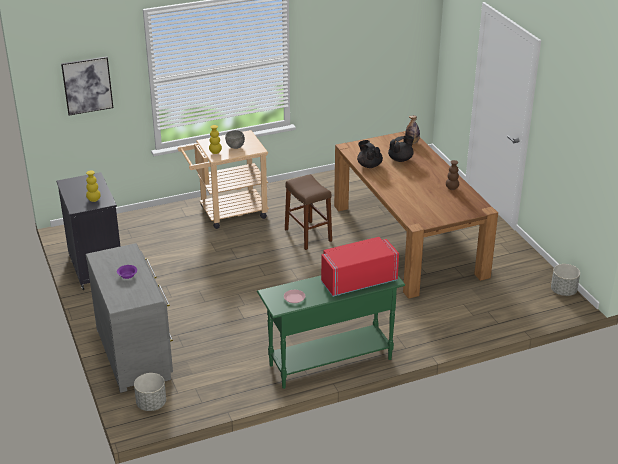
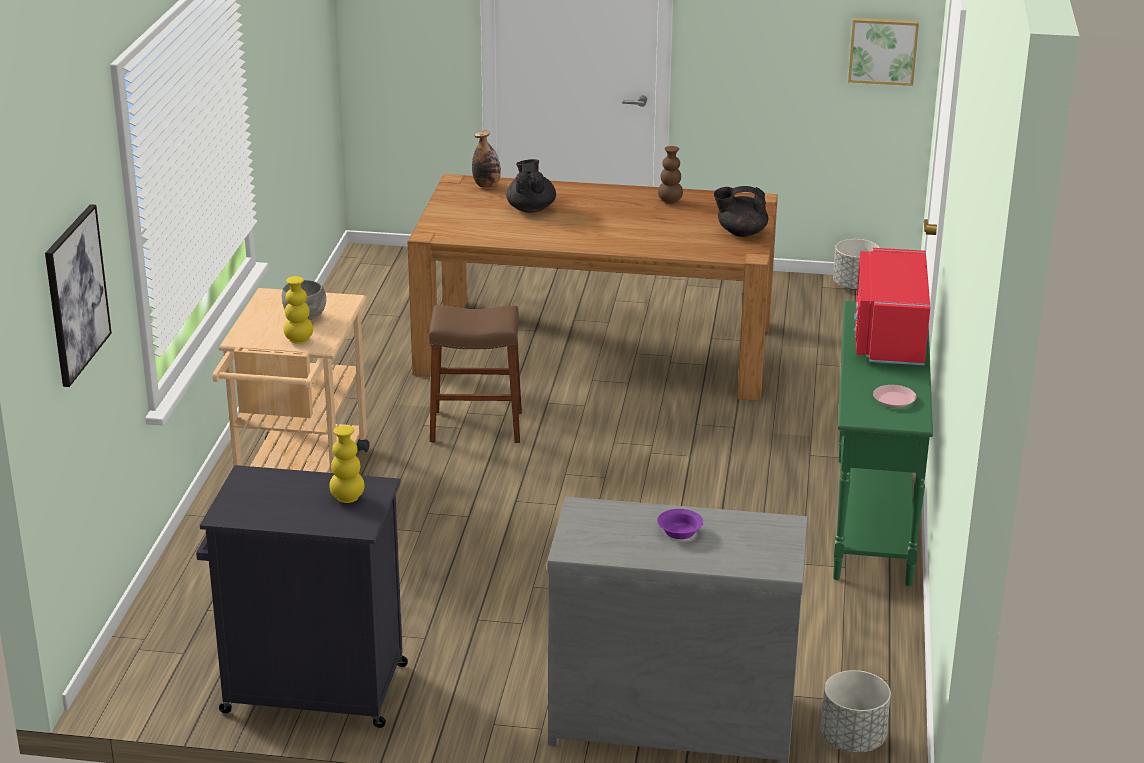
camera: 60 degrees left, 5 degrees down
black teapot [357,140,383,168] -> black teapot moved to [714,186,769,237]
none -> picture [848,18,919,86]

